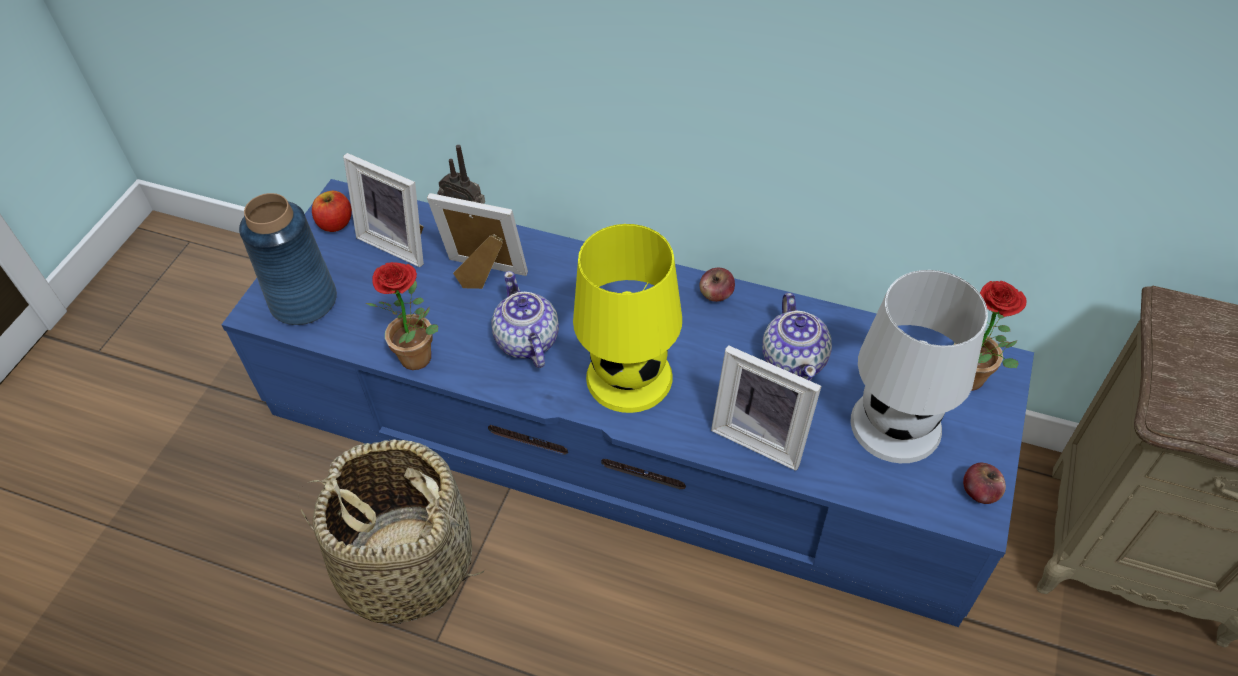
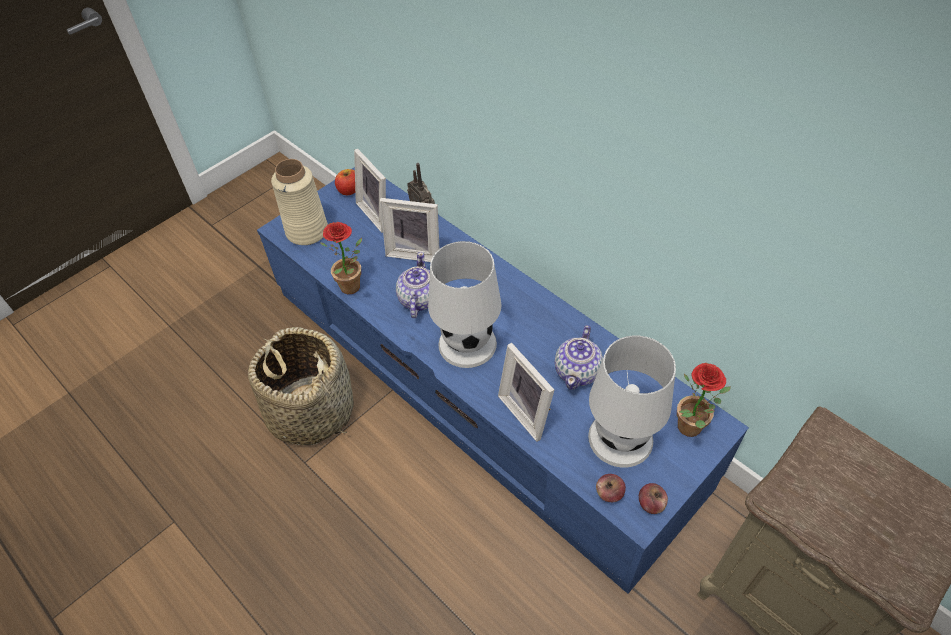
camera: 25 degrees right, 0 degrees up
blue vase [239,193,337,325] -> beige vase [271,159,328,245]
picture frame [427,193,528,289] -> picture frame turned 150 degrees clockwise [380,198,440,262]
yellow table lamp [573,224,682,413] -> white table lamp [428,241,502,368]
apple [699,268,735,302] -> apple moved to [596,474,626,502]

